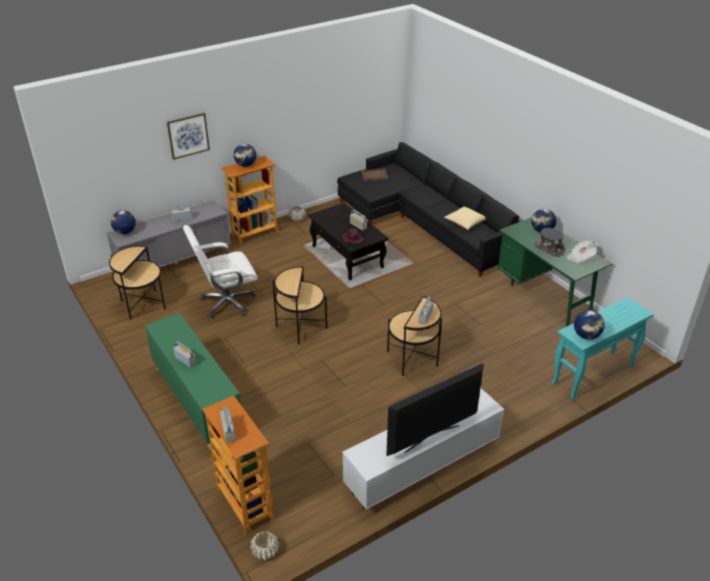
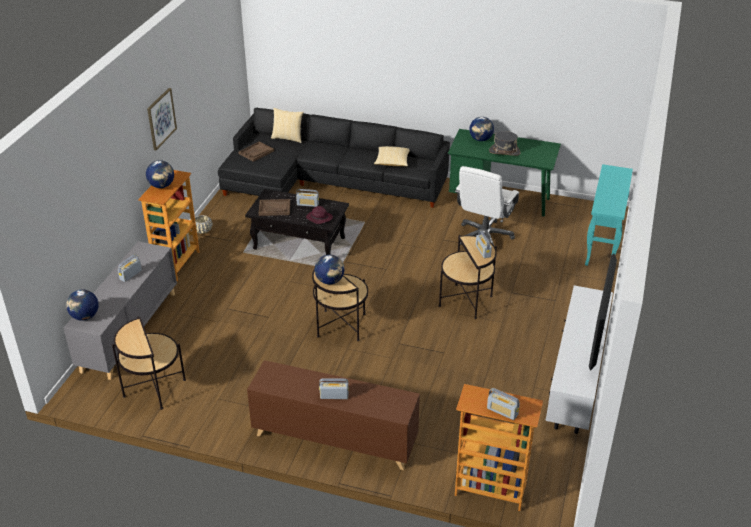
camera: 40 degrees left, 0 degrees up
green cabinet [145,313,241,450] -> brown cabinet [247,360,420,470]
picture [167,113,210,160] -> picture moved to [147,88,177,150]
white office chair [183,225,258,318] -> white office chair moved to [455,166,519,245]
beige planter [250,531,279,560] -> none
newspaper [567,240,597,263] -> none
globe [574,310,605,339] -> globe moved to [315,255,344,284]
none -> brown tray [259,199,290,216]
none -> pillow [271,108,303,143]

